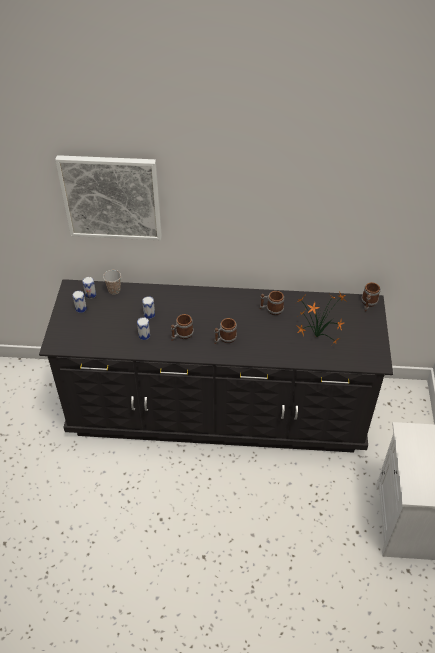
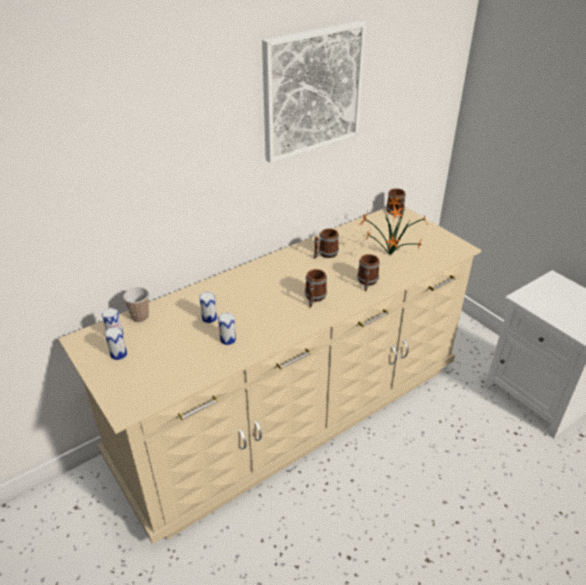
camera: 40 degrees left, 10 degrees down
black dresser [39,279,393,453] -> beige dresser [58,207,482,544]
picture [55,155,162,240] -> picture moved to [262,21,366,163]
mug [171,314,194,341] -> mug moved to [357,254,380,292]

